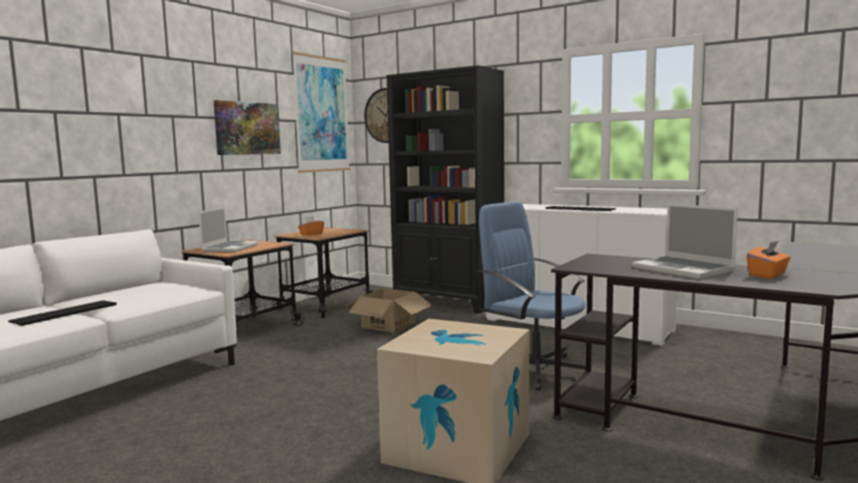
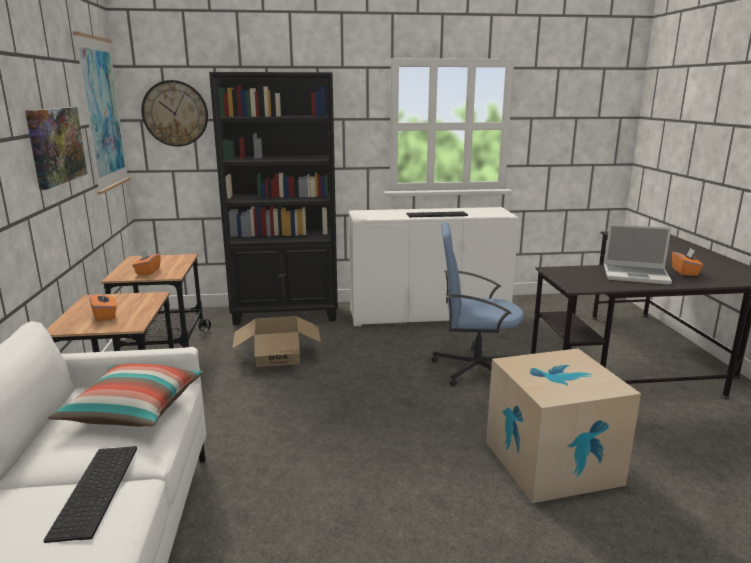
camera: 40 degrees left, 10 degrees up
laptop [198,207,259,252] -> orange tissue box [89,291,117,322]
none -> pillow [48,363,203,426]

